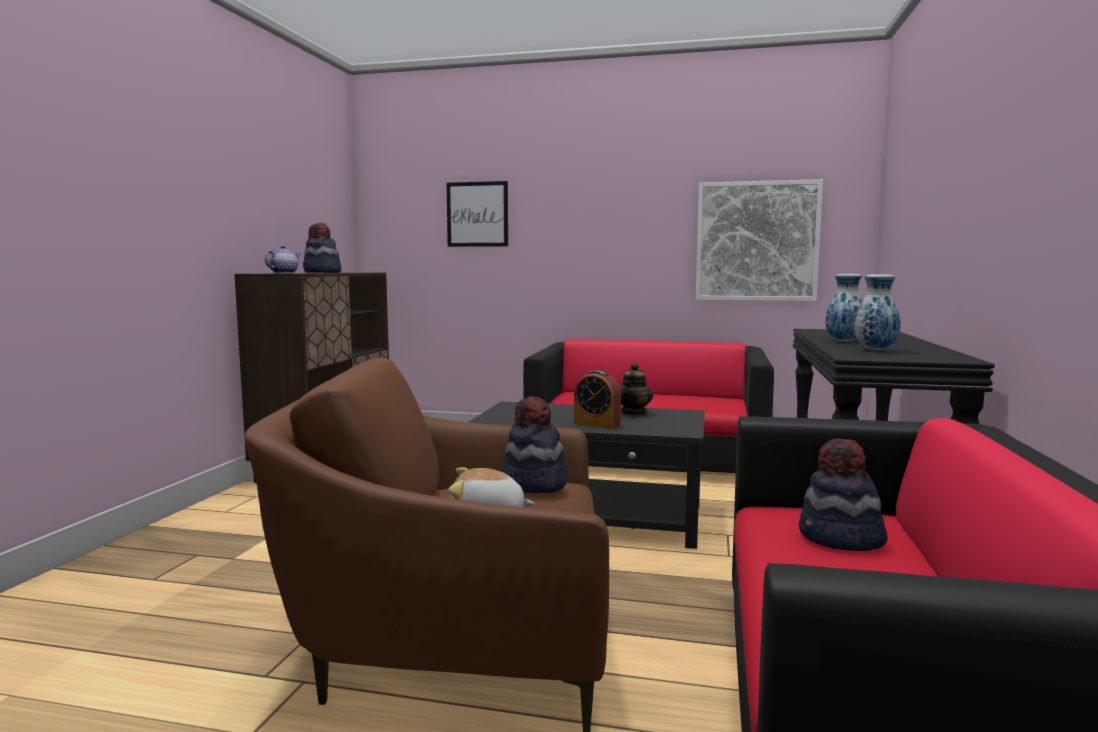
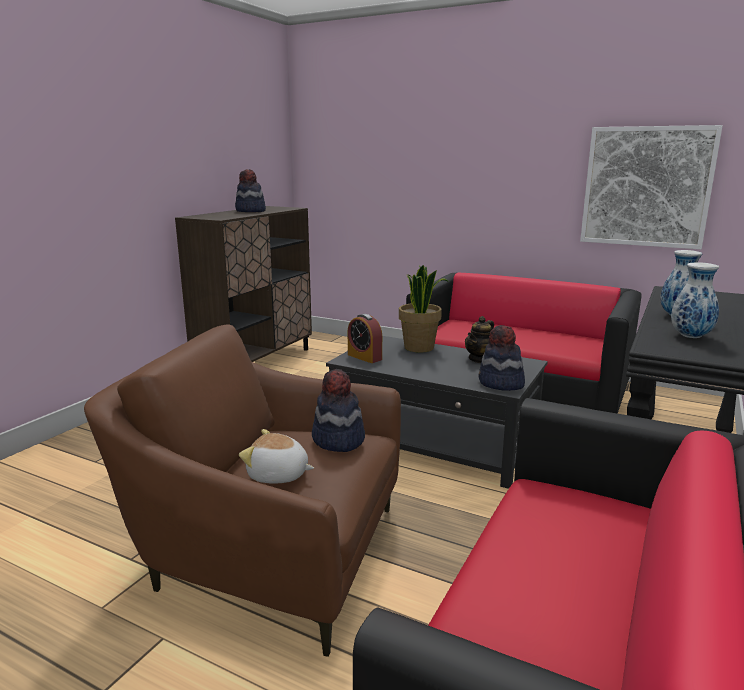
camera: 15 degrees right, 10 degrees up
teapot [265,246,301,273] -> none
picture [447,181,508,247] -> none
alarm clock [574,370,621,429] -> alarm clock moved to [348,314,382,363]
hat [799,438,888,551] -> hat moved to [478,325,525,391]
none -> potted plant [399,265,449,353]

